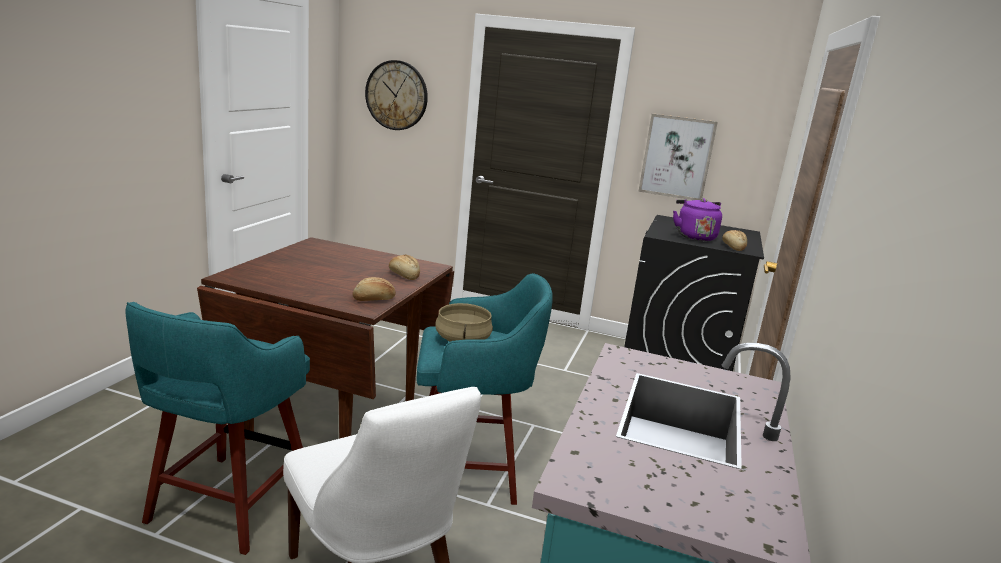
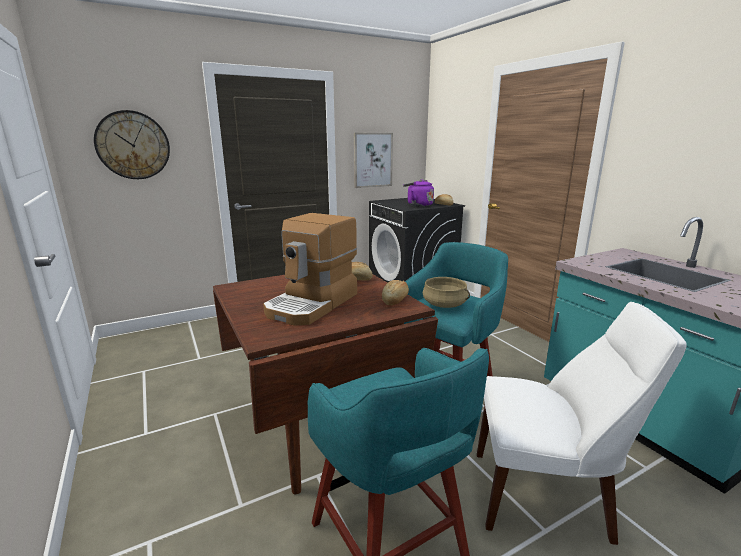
camera: 45 degrees left, 0 degrees up
none -> coffee machine [263,213,357,326]

